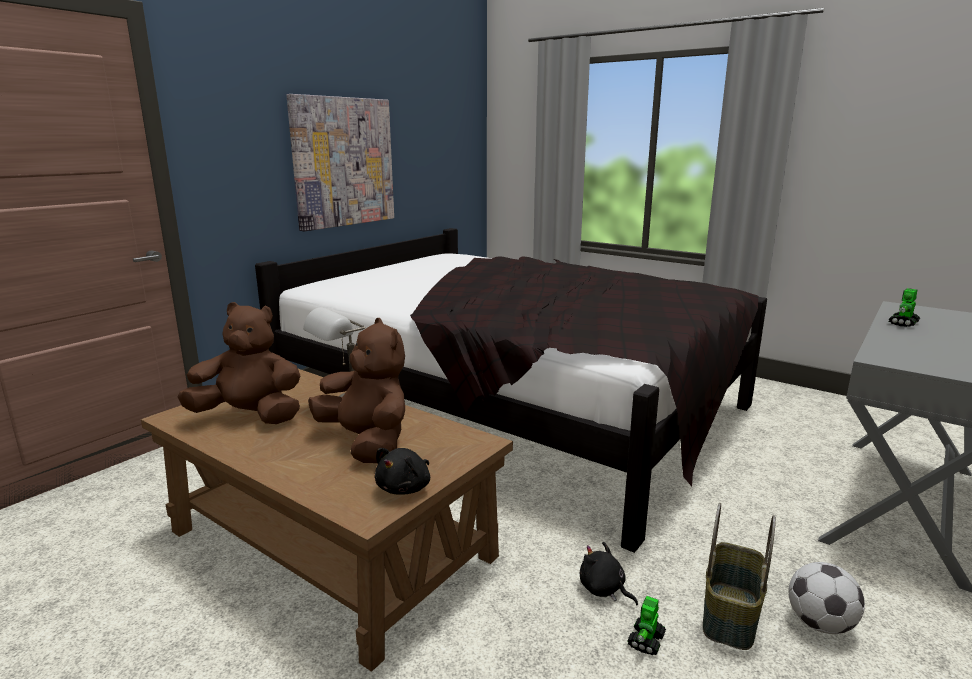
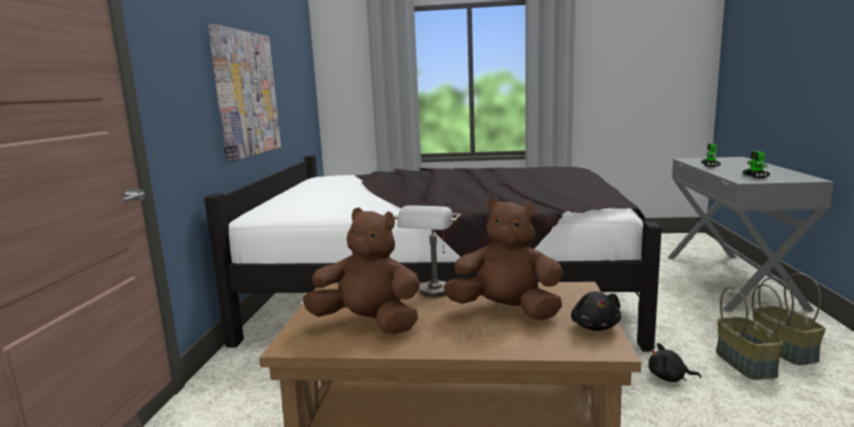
camera: 30 degrees left, 5 degrees down
brown plush toy [178,302,300,424] -> brown plush toy turned 45 degrees clockwise [302,207,420,334]
toy robot [627,596,666,655] -> toy robot moved to [742,151,770,178]
football [788,562,865,634] -> basket [754,273,826,366]

